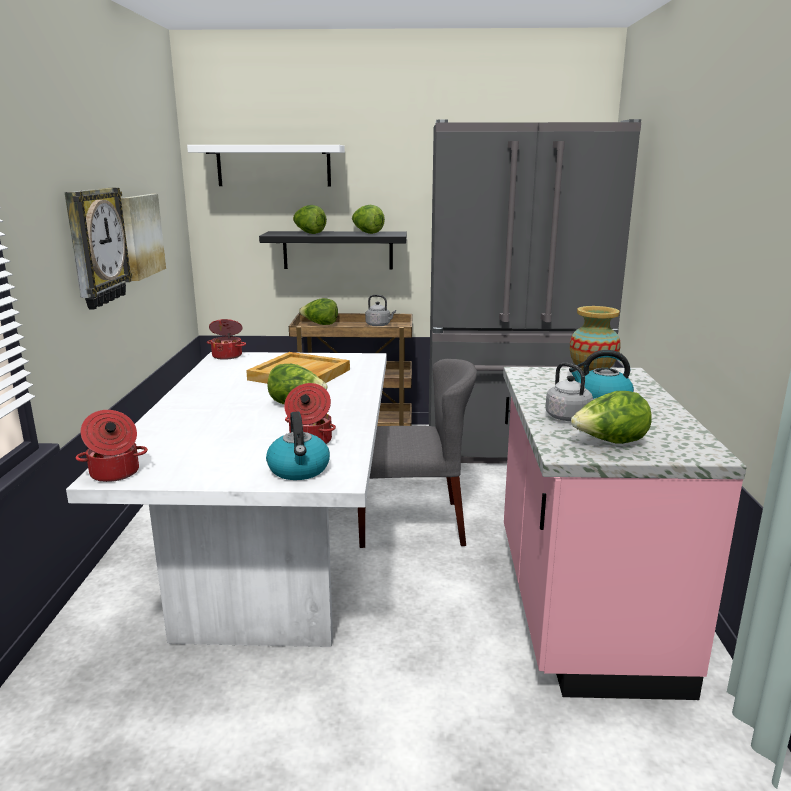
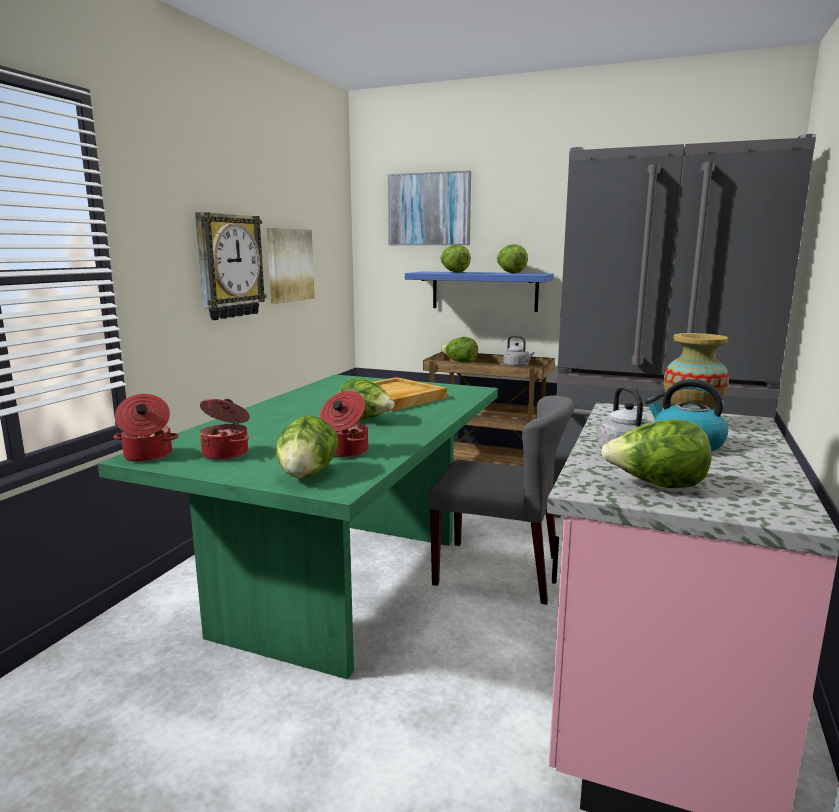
camera: 20 degrees right, 5 degrees down
white dining table [66,352,387,647] -> green dining table [97,375,498,679]
white shelf [187,145,345,186] -> picture [388,170,471,245]
cooking pot [207,319,246,360] -> cooking pot moved to [200,399,250,460]
black shelf [259,231,407,270] -> blue shelf [405,271,554,312]
kettle [266,412,330,480] -> lettuce [276,415,339,479]

